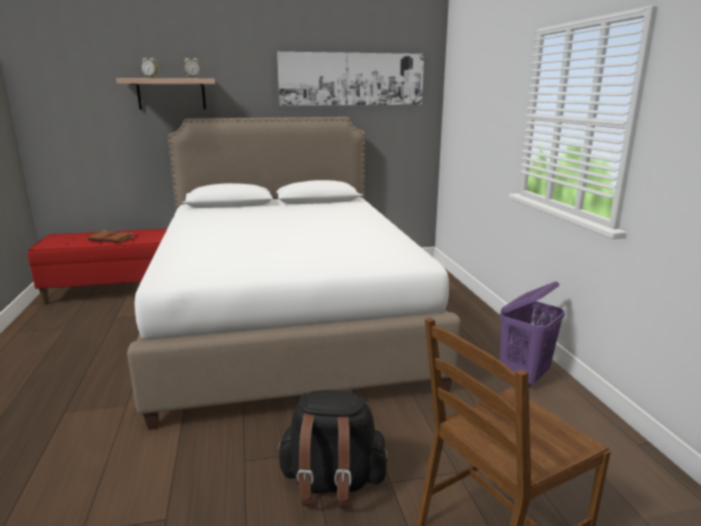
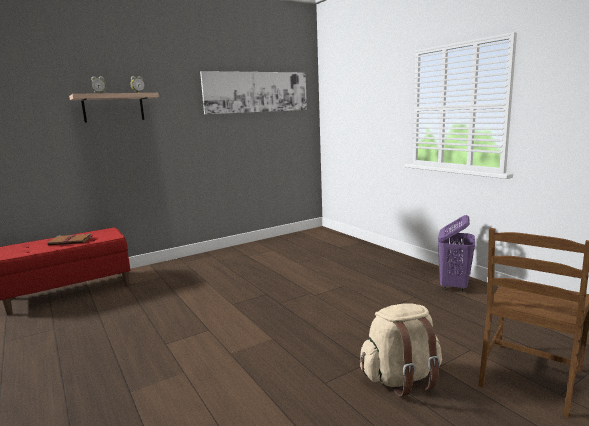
camera: 20 degrees left, 5 degrees down
white bed [127,117,461,430] -> none
black backpack [277,390,388,508] -> beige backpack [360,303,442,396]

